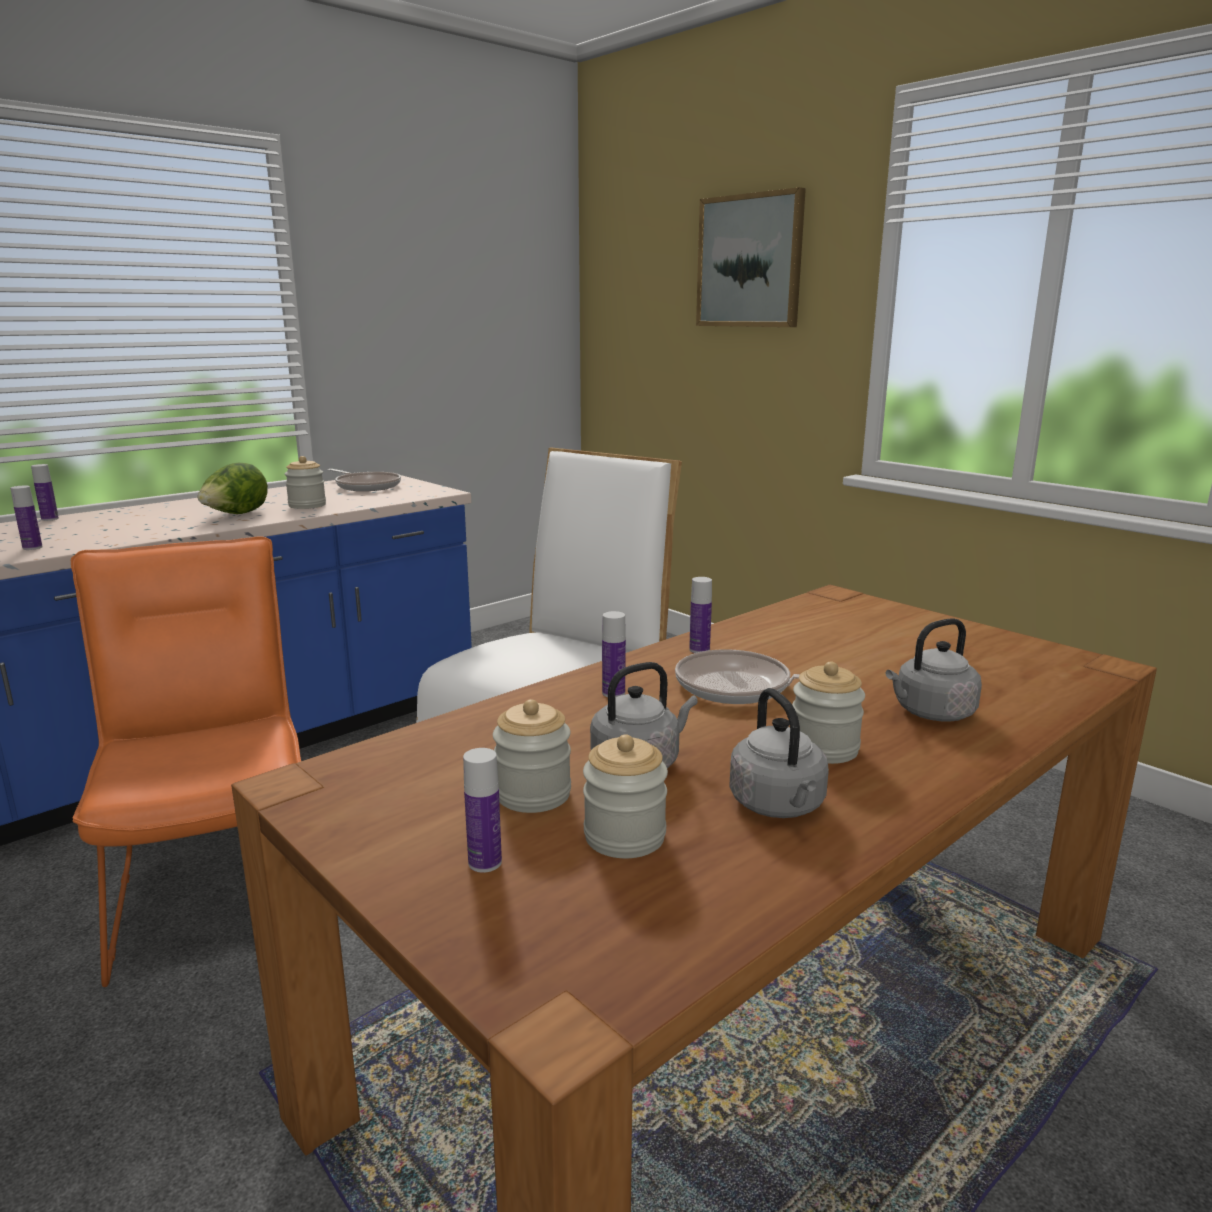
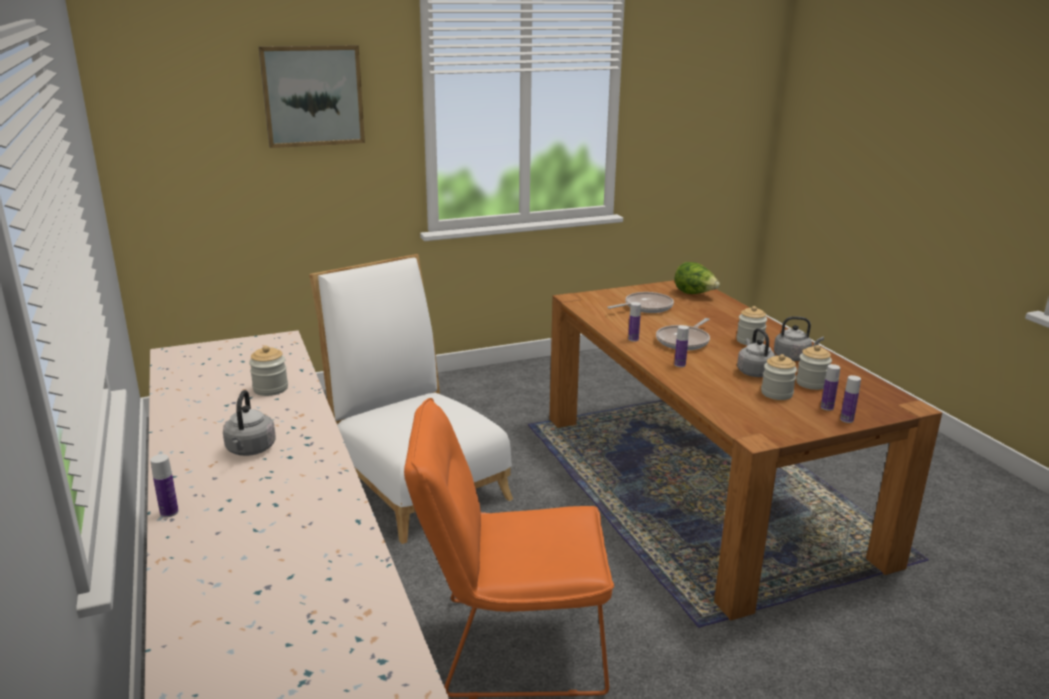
camera: 70 degrees left, 5 degrees up
bottle [10,485,42,550] -> bottle moved to [840,375,861,423]
lettuce [198,463,268,514] -> lettuce moved to [675,262,720,294]
frying pan [328,469,401,491] -> frying pan moved to [607,292,674,313]
grey kettle [886,618,982,722] -> grey kettle moved to [223,390,276,456]

